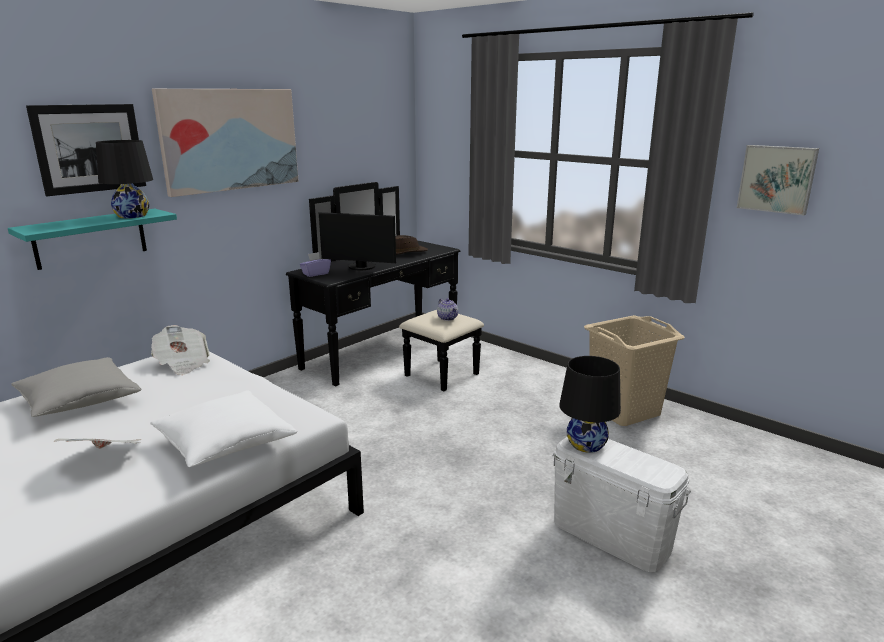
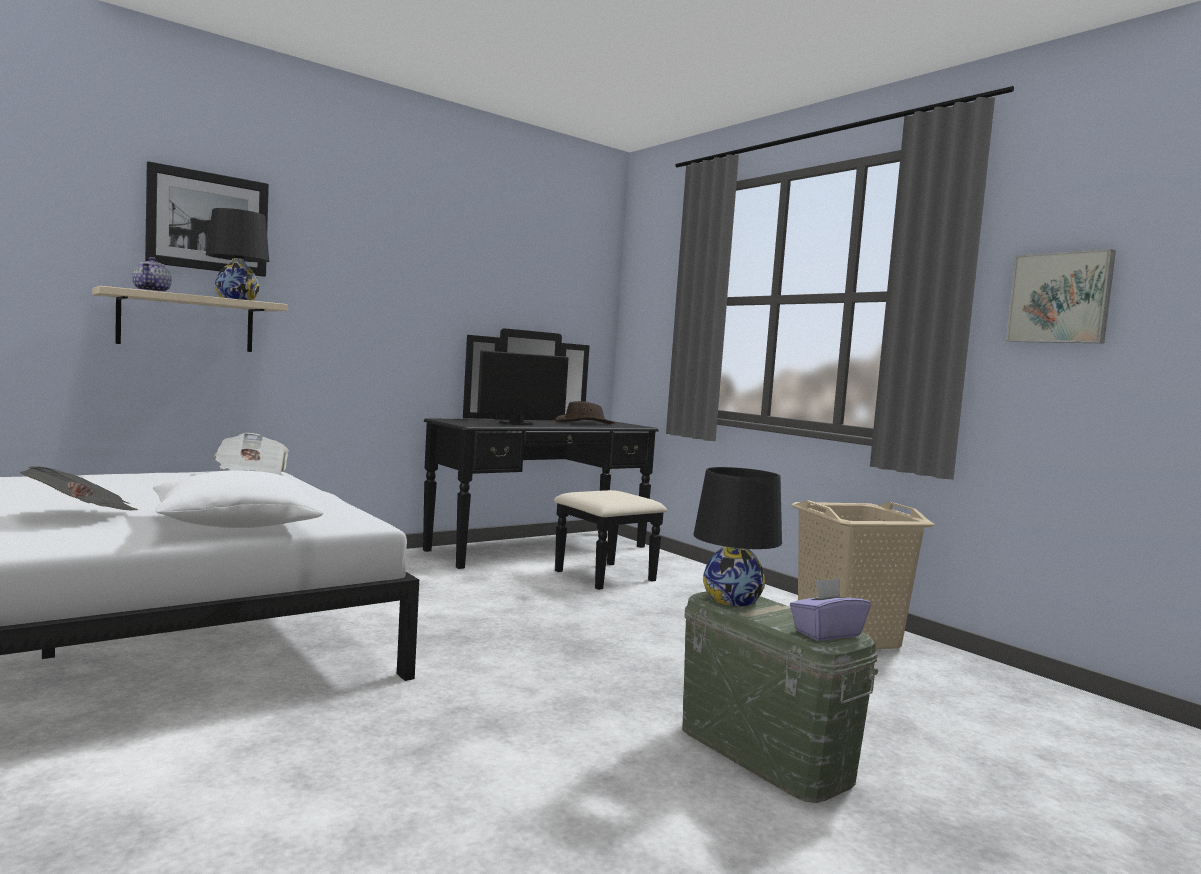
camera: 10 degrees right, 15 degrees down
turquoise shelf [8,209,177,270] -> beige shelf [92,286,288,352]
grey pillow [11,357,142,417] -> none
picture [152,89,299,197] -> none
purple tissue box [300,252,331,277] -> purple tissue box moved to [790,578,871,641]
monitor [319,212,396,270] -> monitor turned 60 degrees counterclockwise [477,350,569,425]
teapot [437,298,458,321] -> teapot moved to [132,257,172,292]
white storage box [552,437,691,572] -> green storage box [682,591,878,803]

